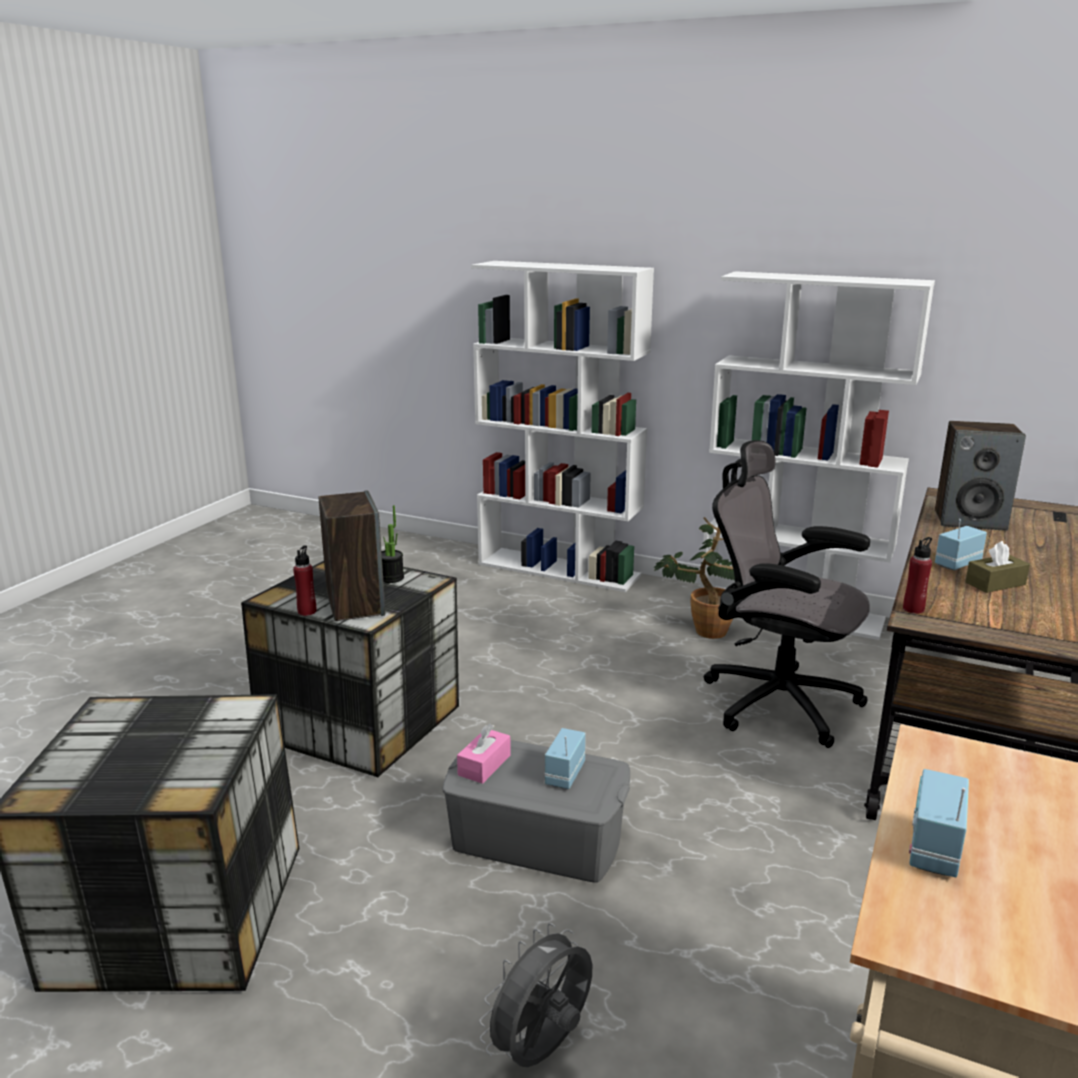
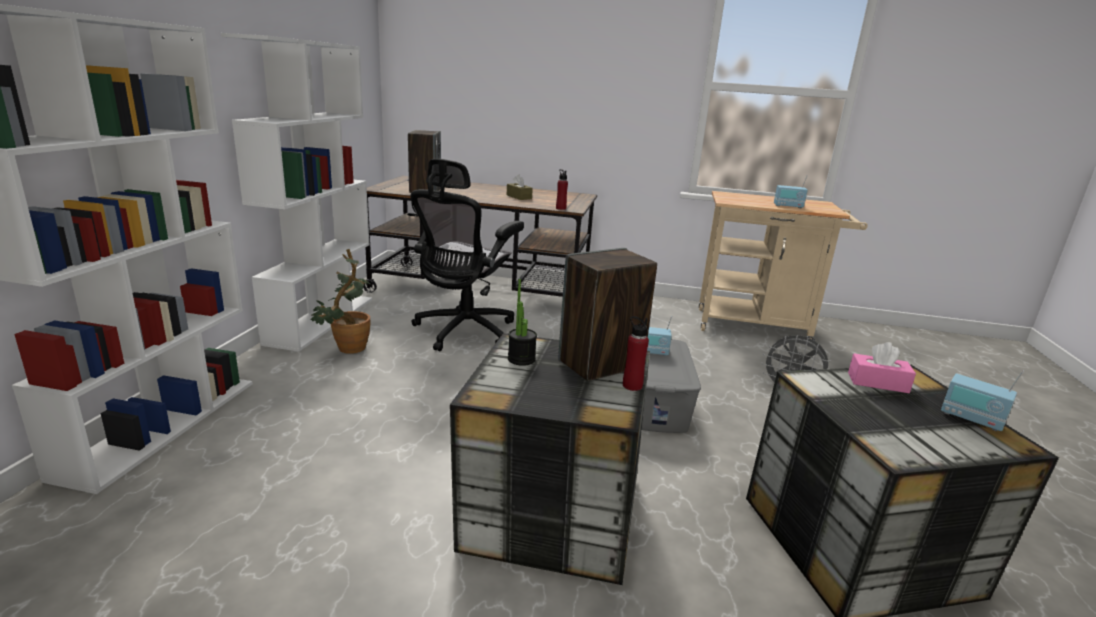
camera: 105 degrees left, 0 degrees up
pink tissue box [457,724,511,784] -> pink tissue box moved to [848,342,916,393]
radio [935,519,987,571] -> radio moved to [941,370,1024,431]

